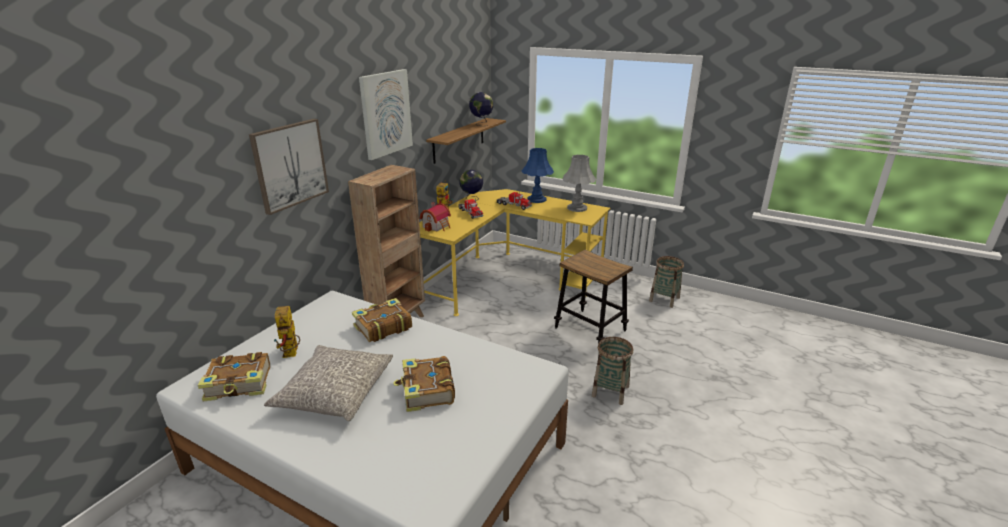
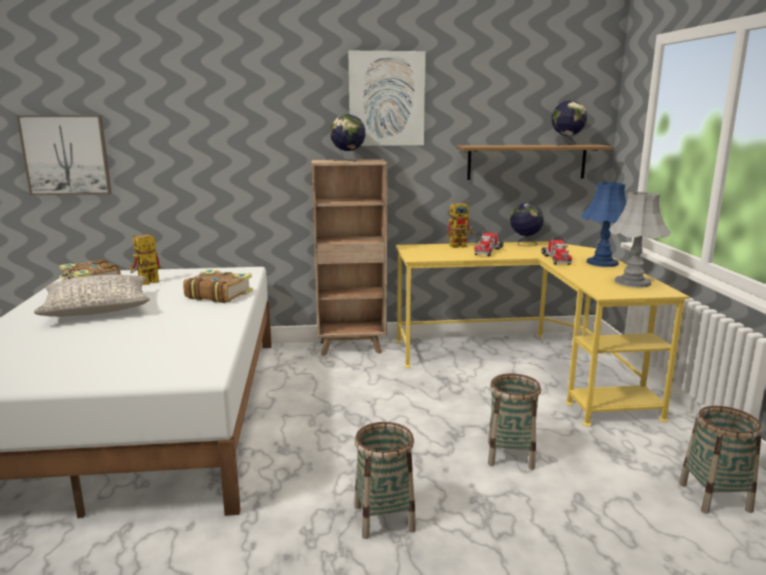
camera: 55 degrees right, 10 degrees down
picture [249,119,329,215] -> picture moved to [16,115,112,195]
book [393,356,455,412] -> none
toy house [420,202,451,232] -> none
stool [554,250,633,344] -> basket [488,374,541,470]
none -> globe [330,114,366,161]

